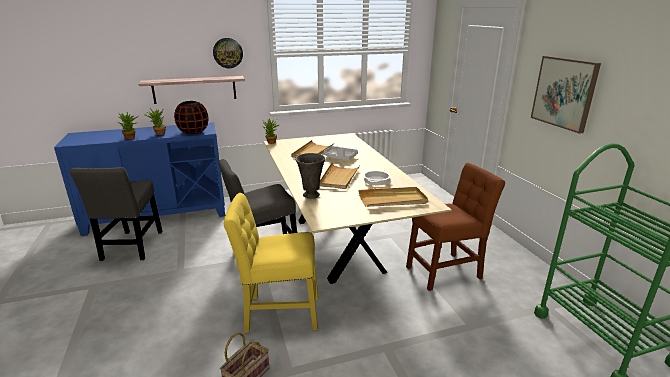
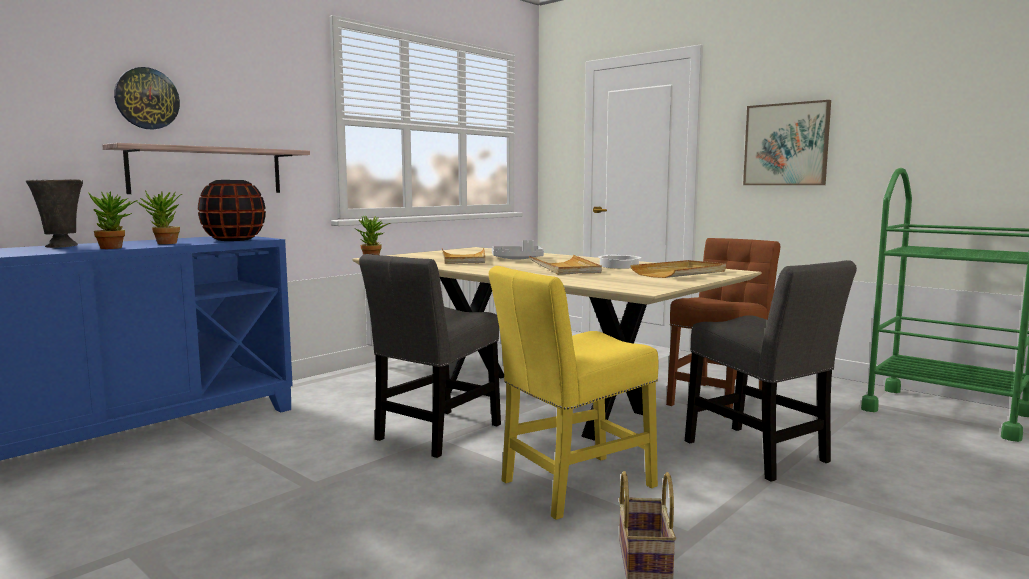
camera: 30 degrees left, 15 degrees down
grey chair [70,167,163,261] -> grey chair moved to [685,260,857,482]
wall clock [213,38,243,68] -> wall clock moved to [114,67,180,130]
grey vase [295,153,325,199] -> grey vase moved to [26,179,83,248]

